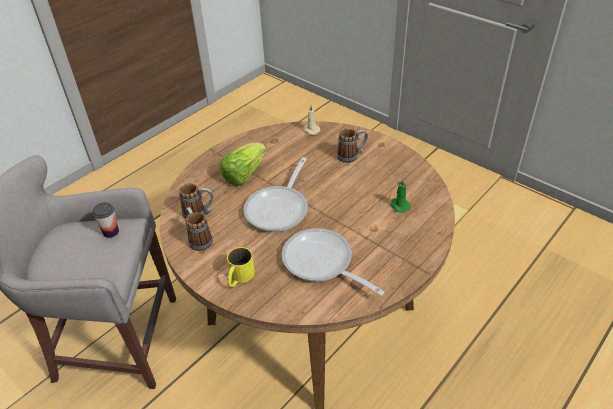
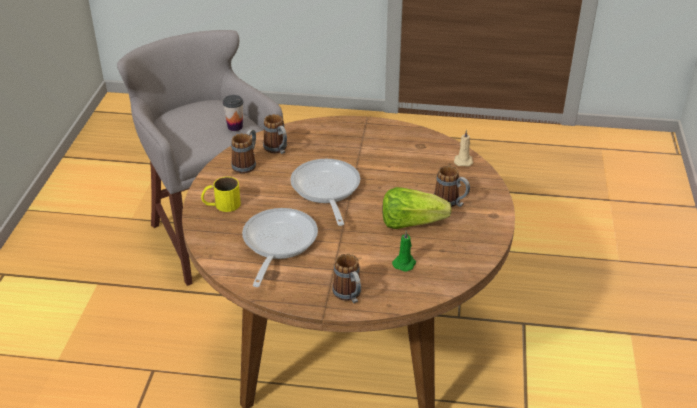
camera: 55 degrees right, 5 degrees down
lettuce [220,143,266,186] -> lettuce moved to [382,187,452,229]
frying pan [244,157,308,232] -> frying pan turned 90 degrees clockwise [290,159,360,226]
none -> mug [332,254,361,303]

